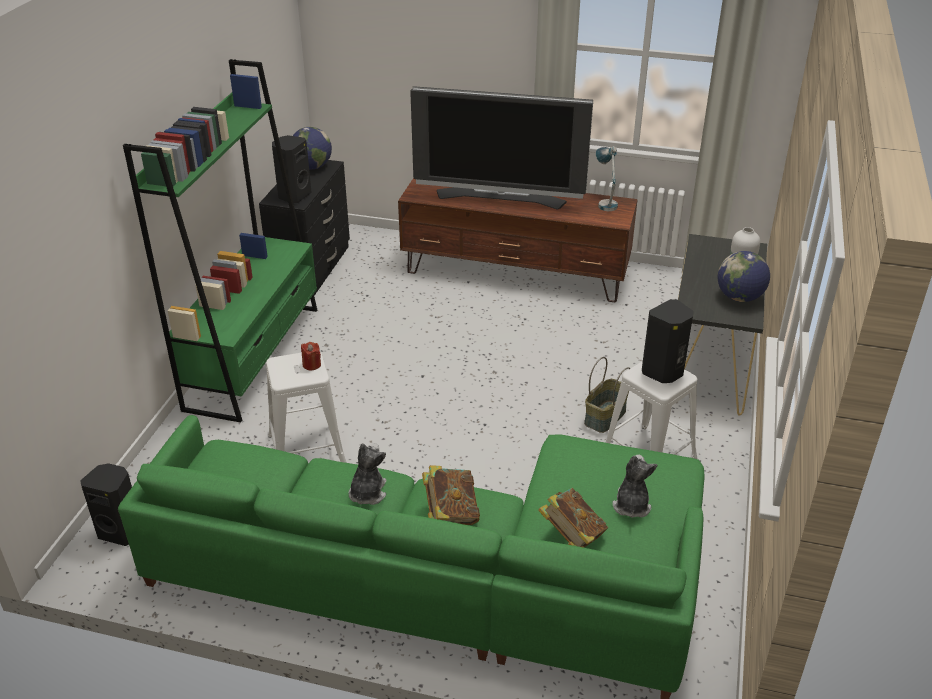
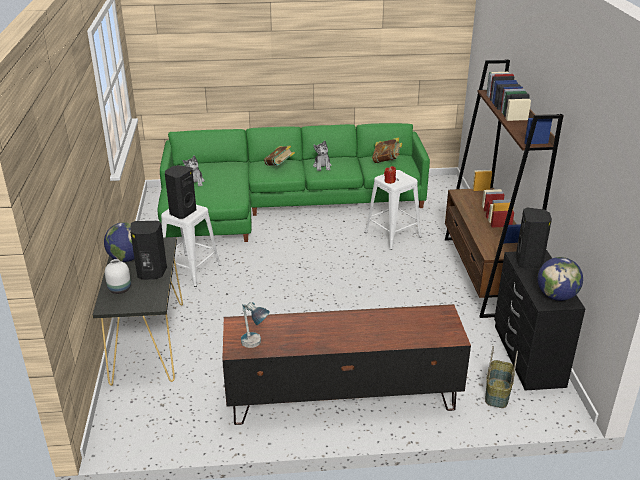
camera: 160 degrees right, 5 degrees down
black speaker [80,463,132,546] -> black speaker moved to [130,221,167,280]
green bookcase [123,59,317,423] -> brown bookcase [445,59,564,318]
television [410,86,593,210] -> none
book [538,488,608,548] -> book moved to [372,137,403,163]
basket [584,357,631,433] -> basket moved to [485,346,518,408]

